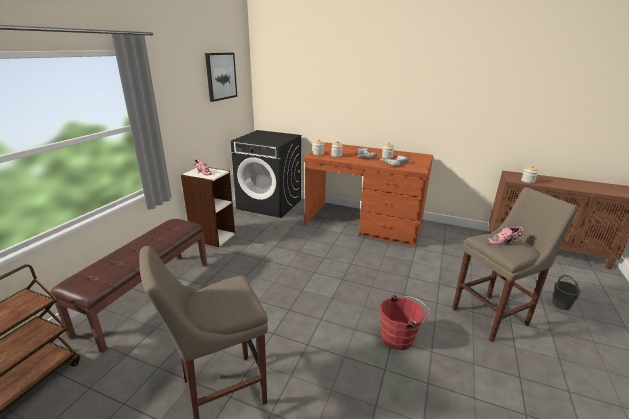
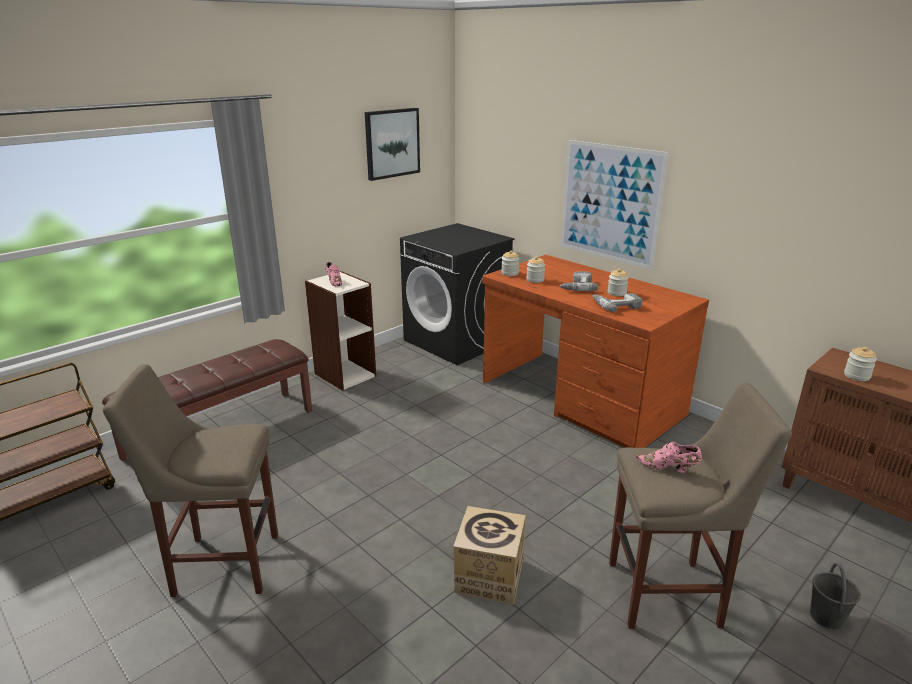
camera: 25 degrees right, 0 degrees up
red bucket [380,295,430,350] -> cardboard box [453,506,526,605]
none -> picture [561,140,669,270]

